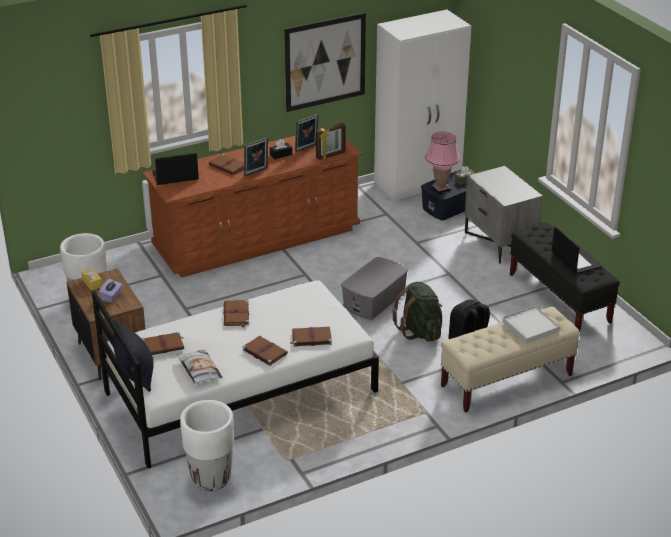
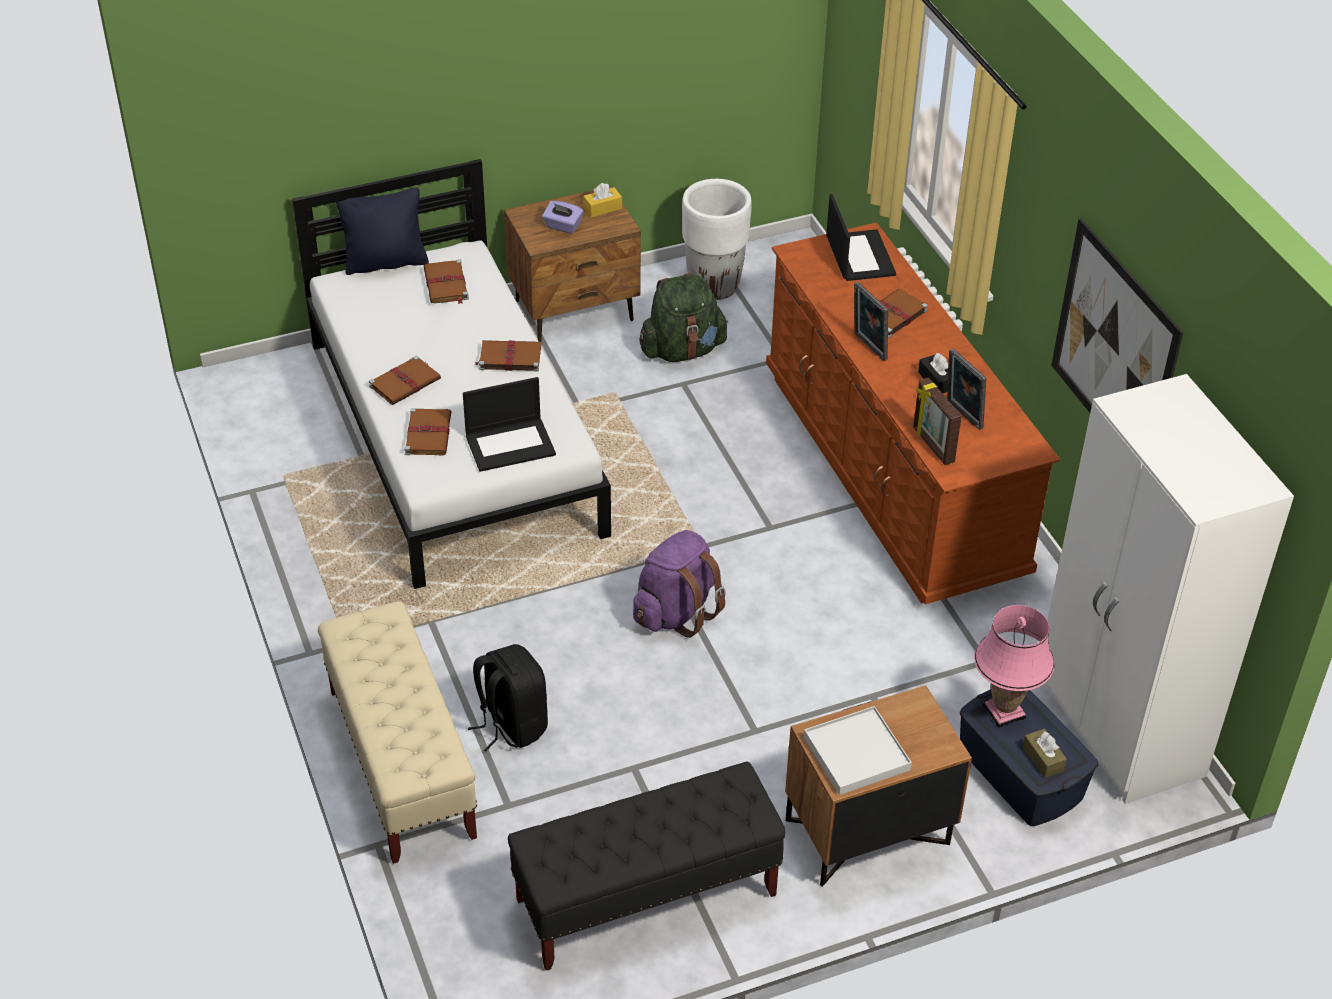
camera: 95 degrees right, 10 degrees up
pillow [177,350,223,384] -> none
white planter [180,400,234,491] -> none
grey storage box [341,257,408,320] -> purple backpack [633,530,726,638]
green backpack [392,282,442,341] -> green backpack moved to [639,273,728,362]
grey nightstand [465,166,543,264] -> brown nightstand [785,685,972,887]
white tray [502,306,560,343] -> white tray moved to [804,706,912,795]
laptop [552,226,602,274] -> laptop moved to [463,377,556,472]

